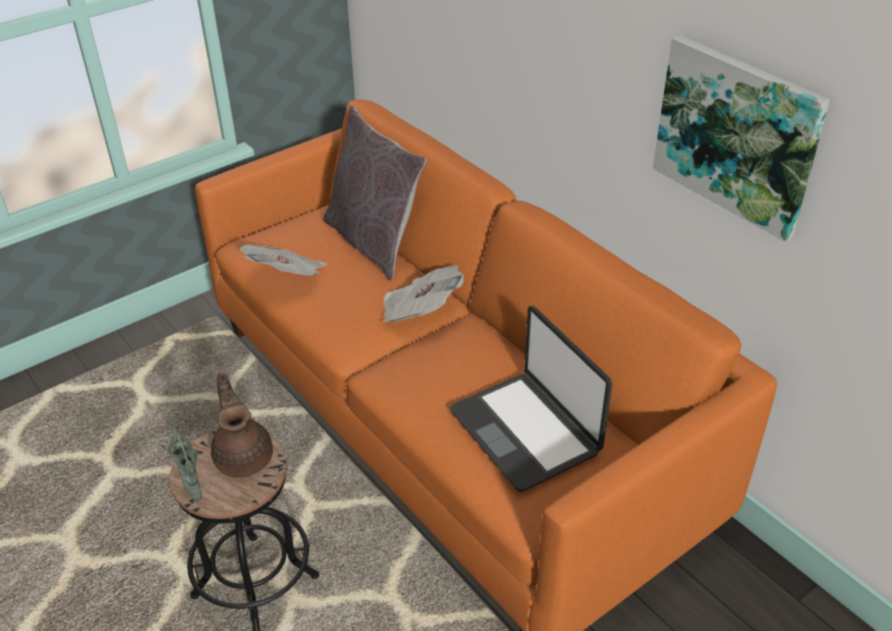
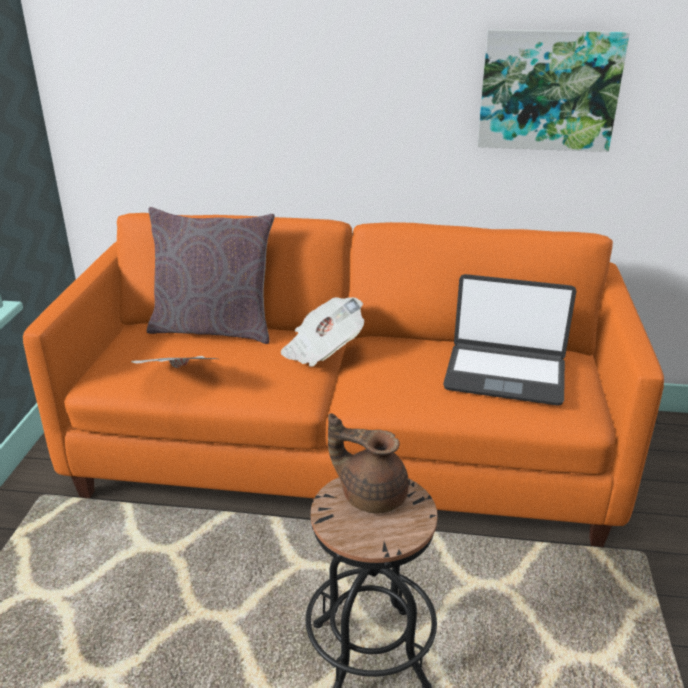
camera: 45 degrees left, 10 degrees down
green vase [168,424,202,502] -> none

